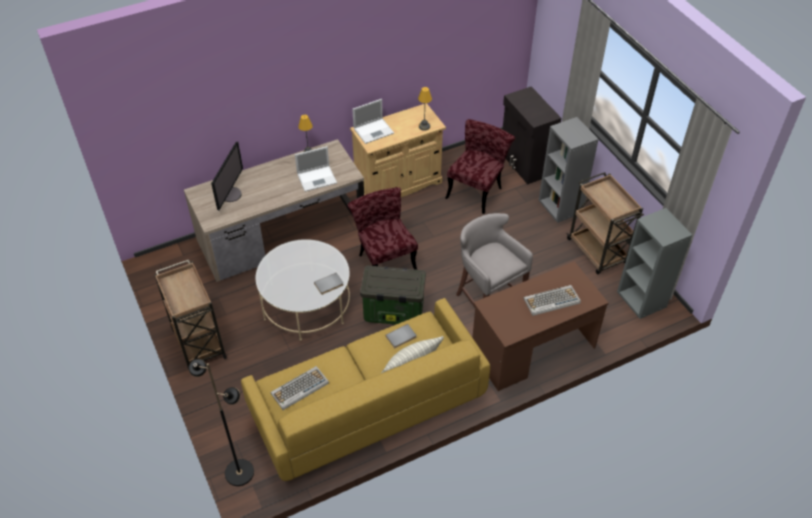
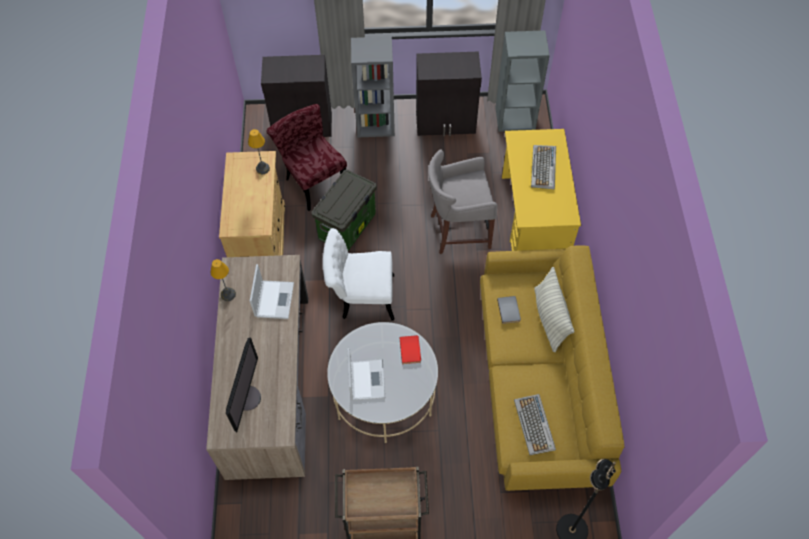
camera: 65 degrees left, 10 degrees up
monitor [211,142,243,211] -> monitor turned 60 degrees clockwise [226,337,261,432]
grey book [314,273,343,295] -> red book [399,335,421,364]
red chair [347,187,418,270] -> white chair [323,228,394,320]
laptop [352,99,394,144] -> laptop moved to [347,348,385,401]
storage box [360,266,426,325] -> storage box moved to [312,169,377,251]
brown desk [472,261,609,391] -> yellow desk [502,129,581,251]
brown cart [567,172,644,274] -> black cabinet [416,51,482,136]

